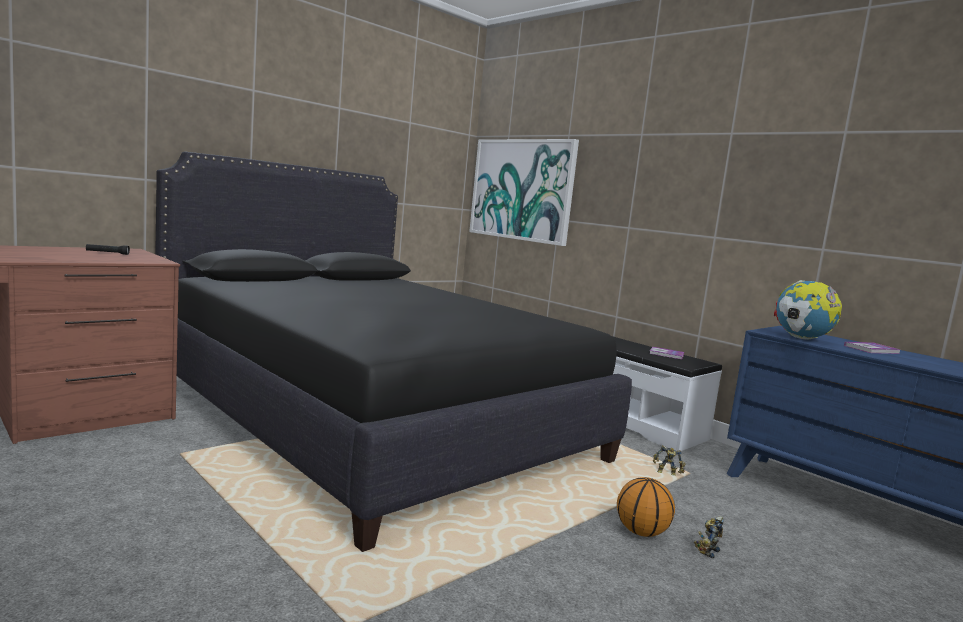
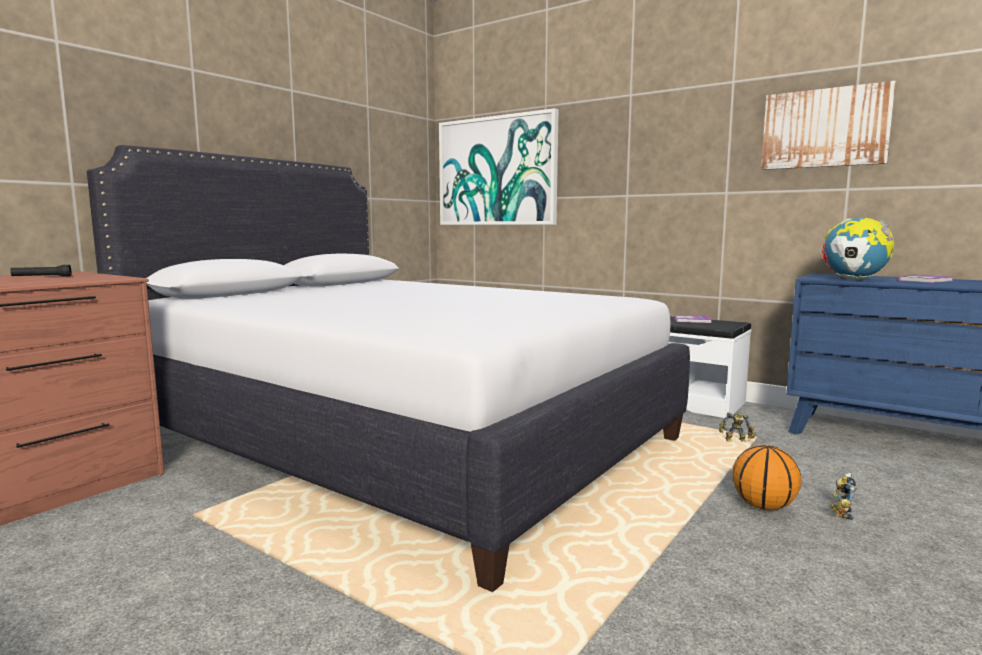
camera: 10 degrees left, 0 degrees up
black bed [155,152,632,552] -> white bed [87,145,690,592]
none -> picture [761,81,896,170]

